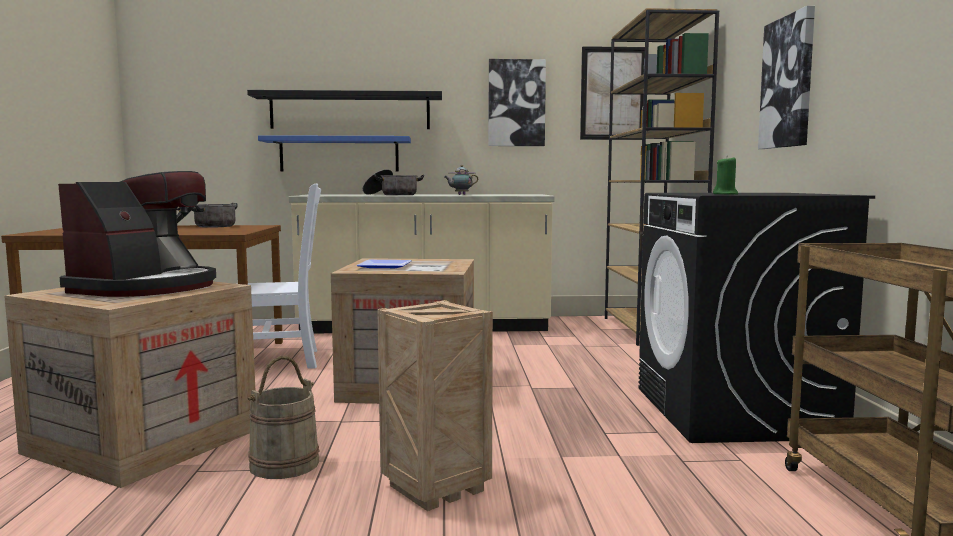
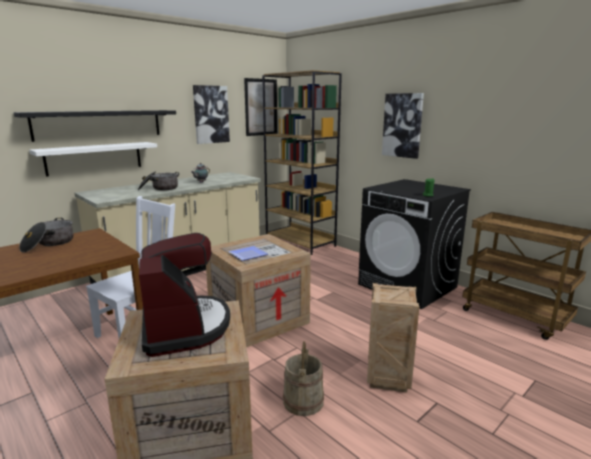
camera: 40 degrees left, 10 degrees up
blue shelf [258,135,411,172] -> white shelf [29,142,157,177]

